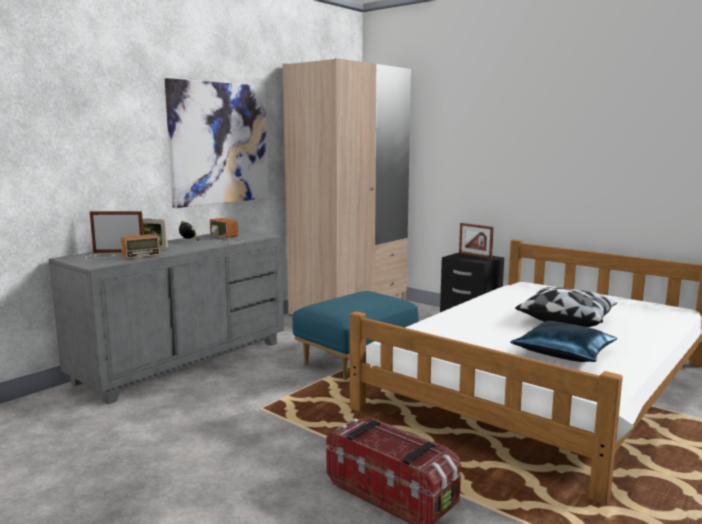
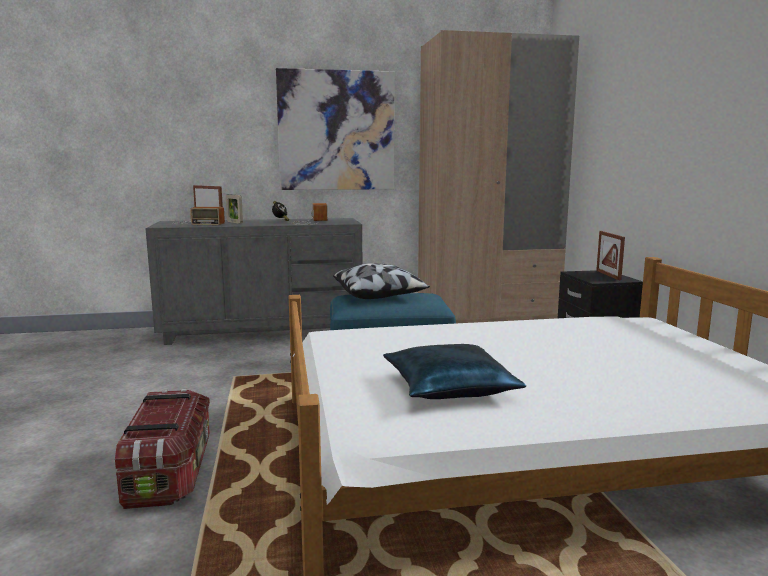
camera: 40 degrees right, 0 degrees up
pillow [515,287,617,327] -> pillow moved to [333,263,430,299]

